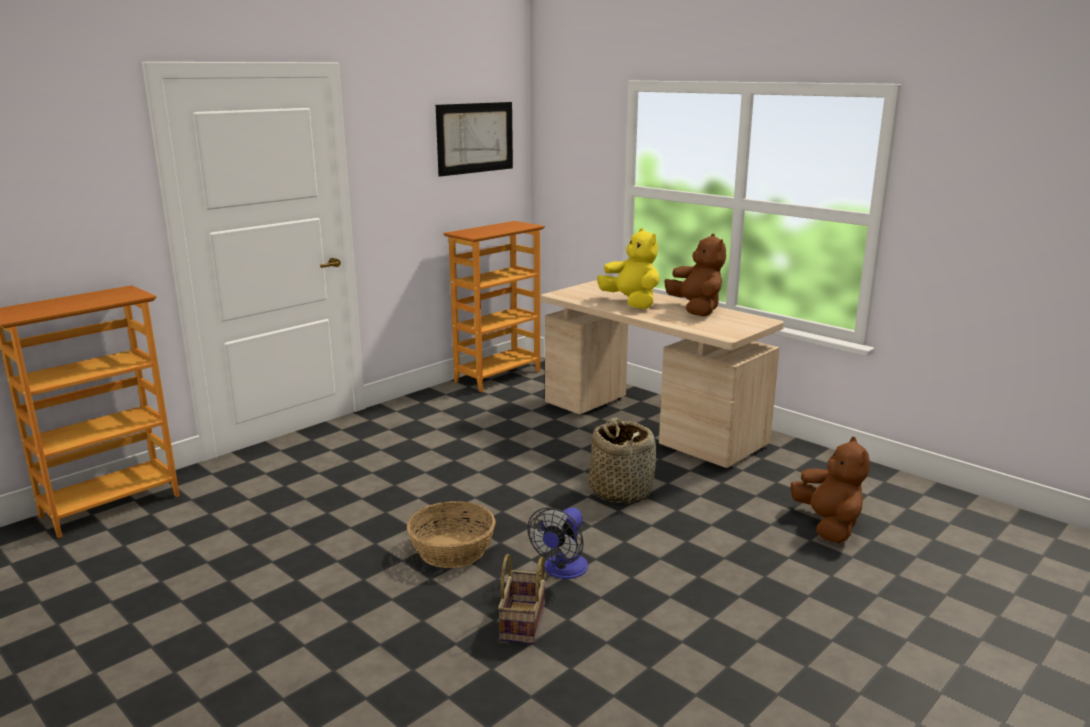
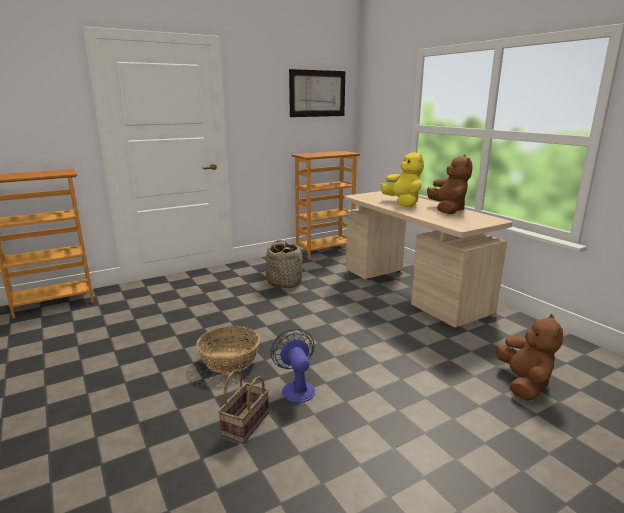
camera: 15 degrees right, 0 degrees up
fan [528,507,588,579] -> fan turned 120 degrees clockwise [271,329,315,403]
basket [589,417,656,504] -> basket moved to [266,240,303,288]

